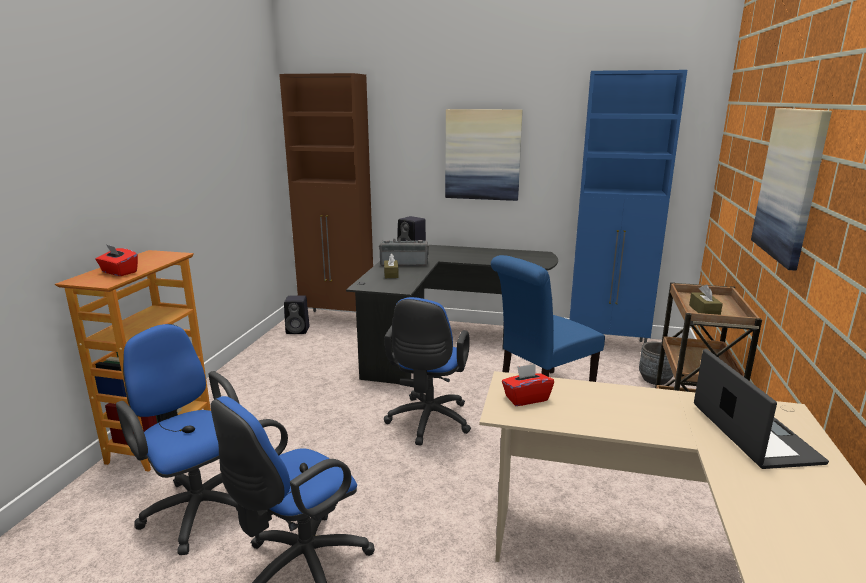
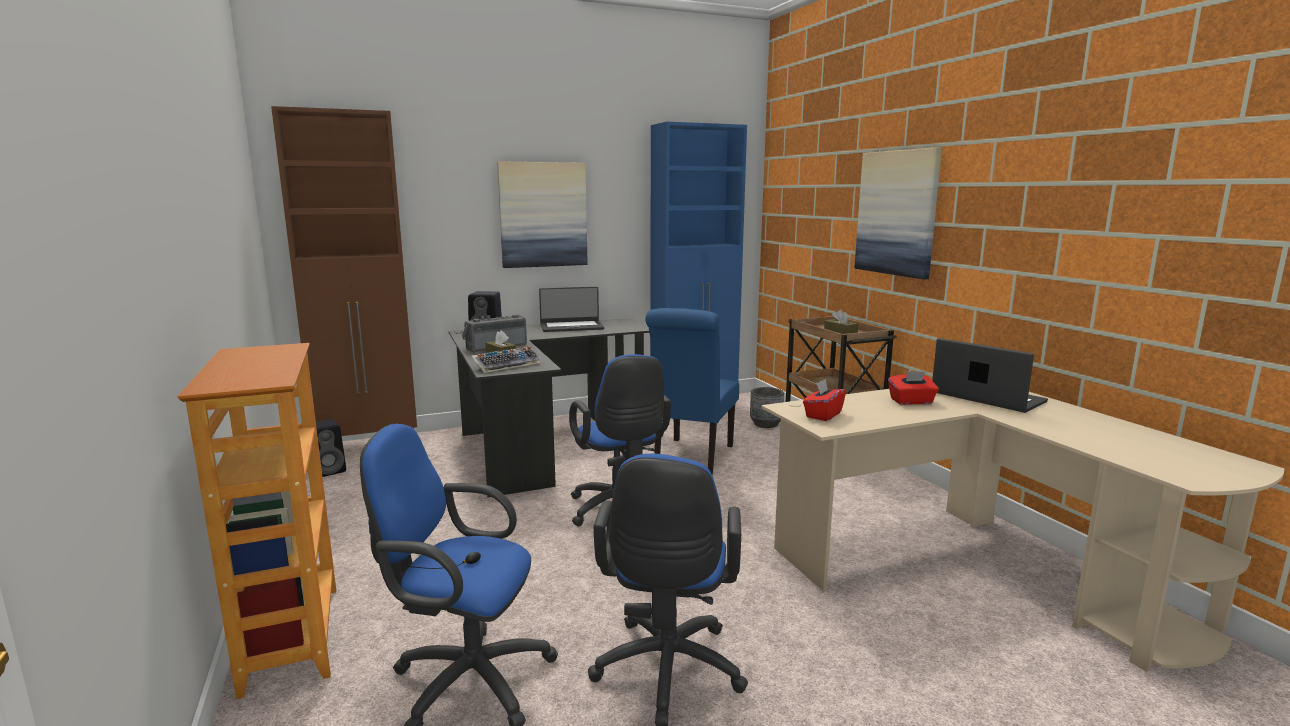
camera: 35 degrees left, 5 degrees down
red tissue box [95,245,138,276] -> red tissue box moved to [888,371,939,405]
none -> keyboard [472,346,541,373]
none -> laptop [539,287,604,332]

